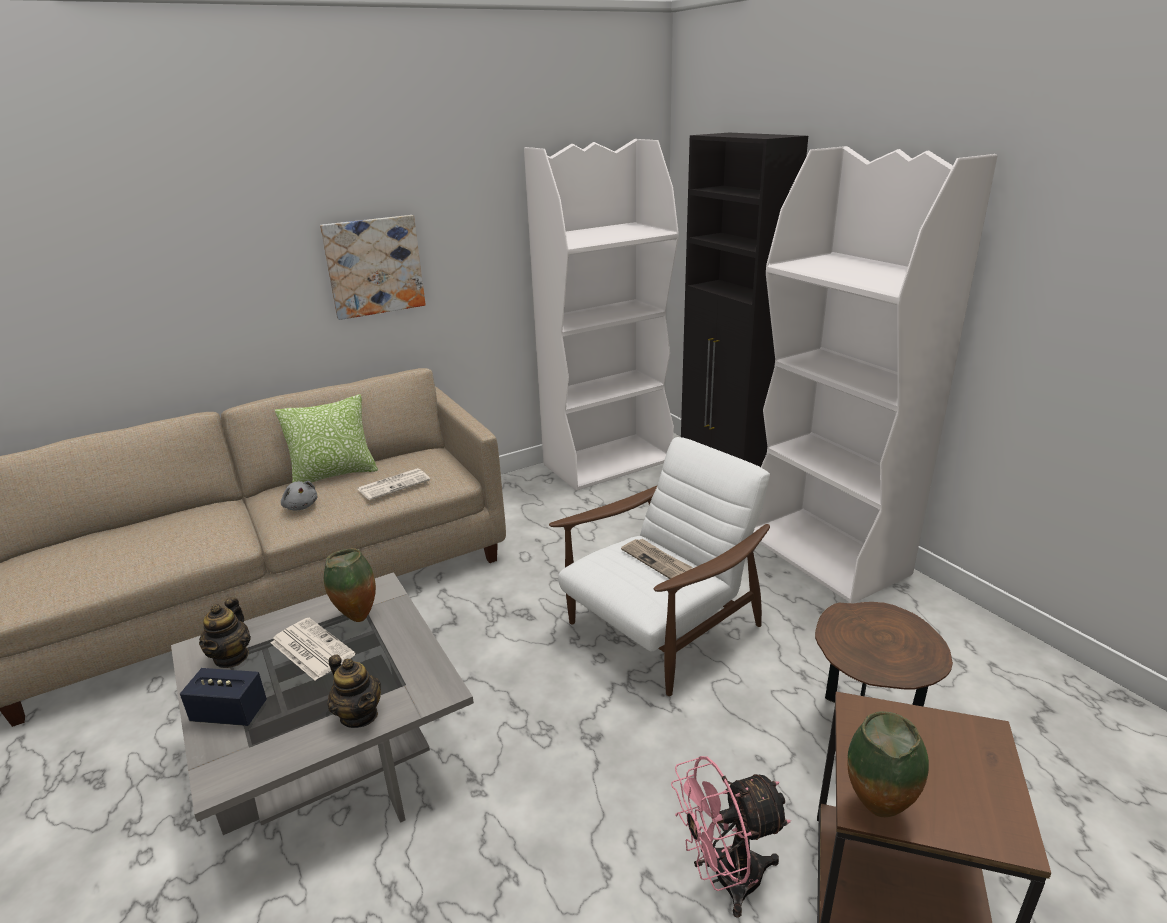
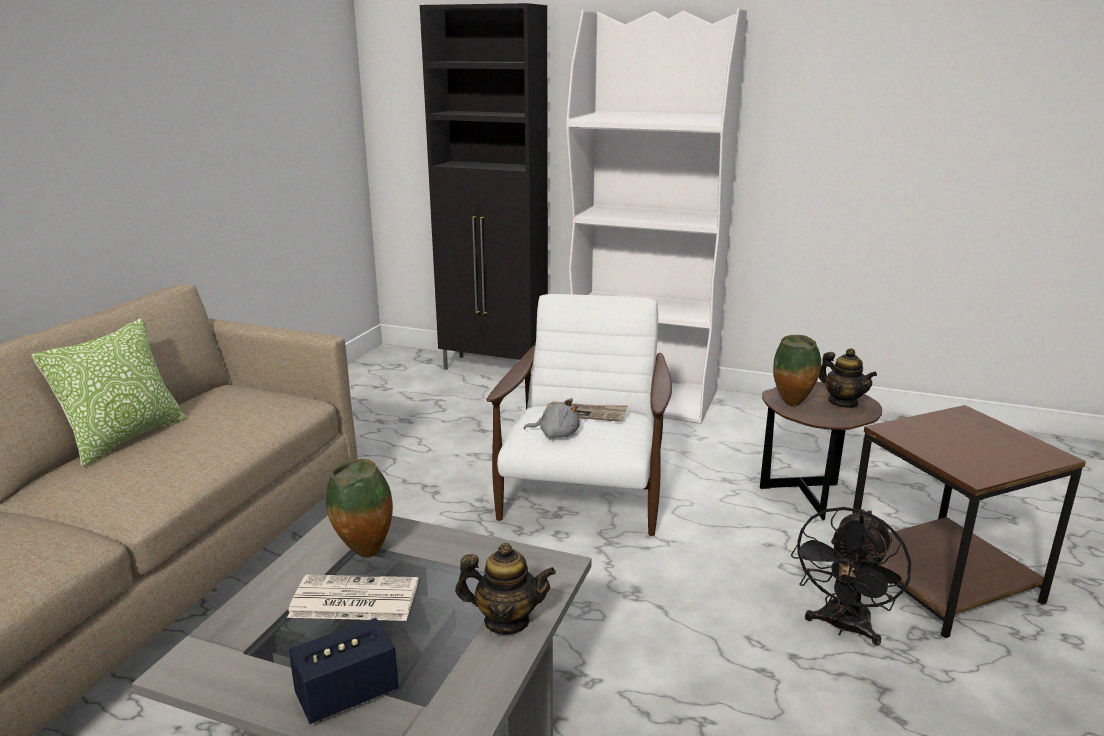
camera: 40 degrees left, 5 degrees down
teapot [199,597,251,668] -> teapot moved to [819,348,877,408]
grey plush toy [281,481,317,510] -> grey plush toy moved to [524,398,580,438]
picture [320,215,426,320] -> none
newspaper [358,468,430,500] -> none
white bookcase [524,139,679,491] -> none
pink fan [671,756,791,918] -> black fan [791,507,911,646]
vase [847,711,929,817] -> vase moved to [773,335,821,407]

